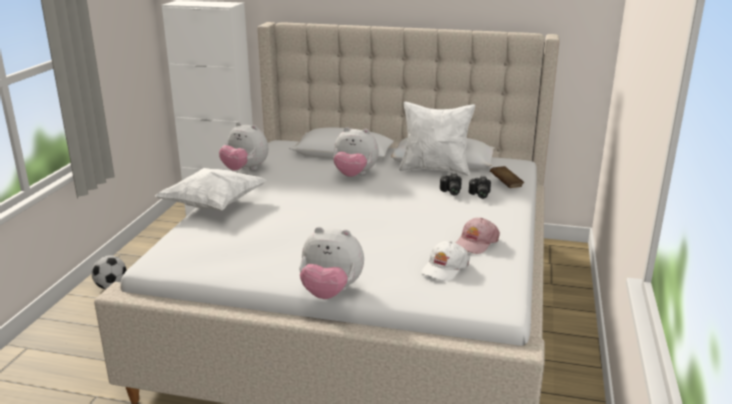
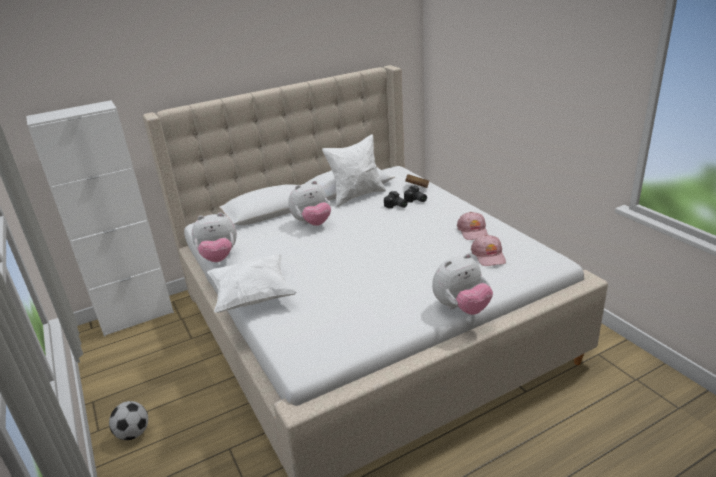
camera: 40 degrees left, 5 degrees up
white cap [421,241,470,281] -> pink cap [471,235,506,266]

